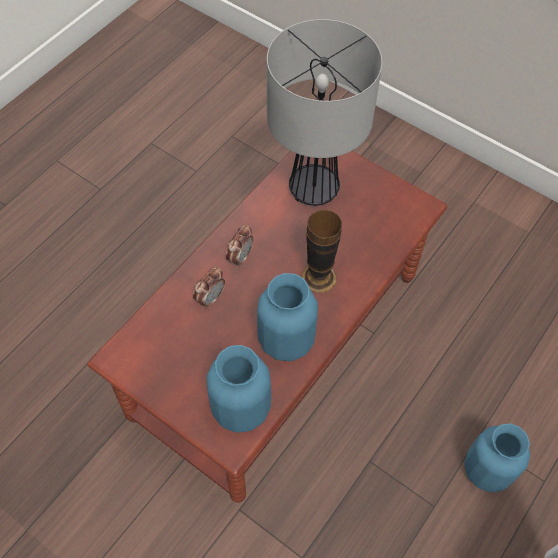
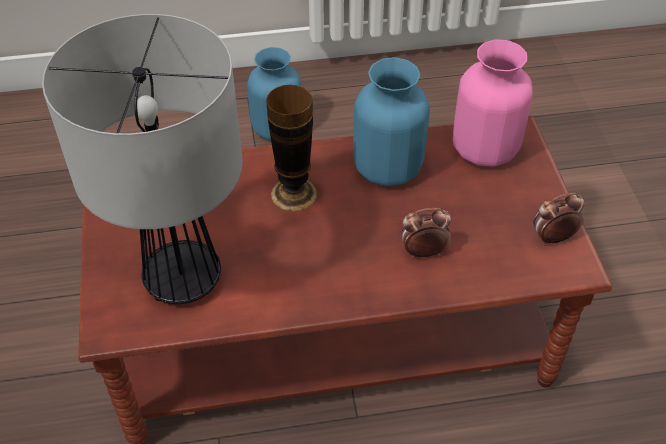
camera: 135 degrees left, 10 degrees down
blue vase [206,345,271,433] -> pink vase [453,39,533,167]
alarm clock [226,224,253,268] -> alarm clock moved to [533,193,584,245]

